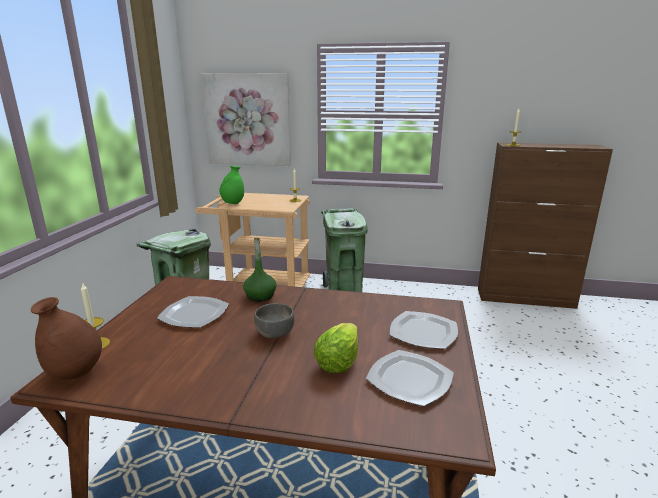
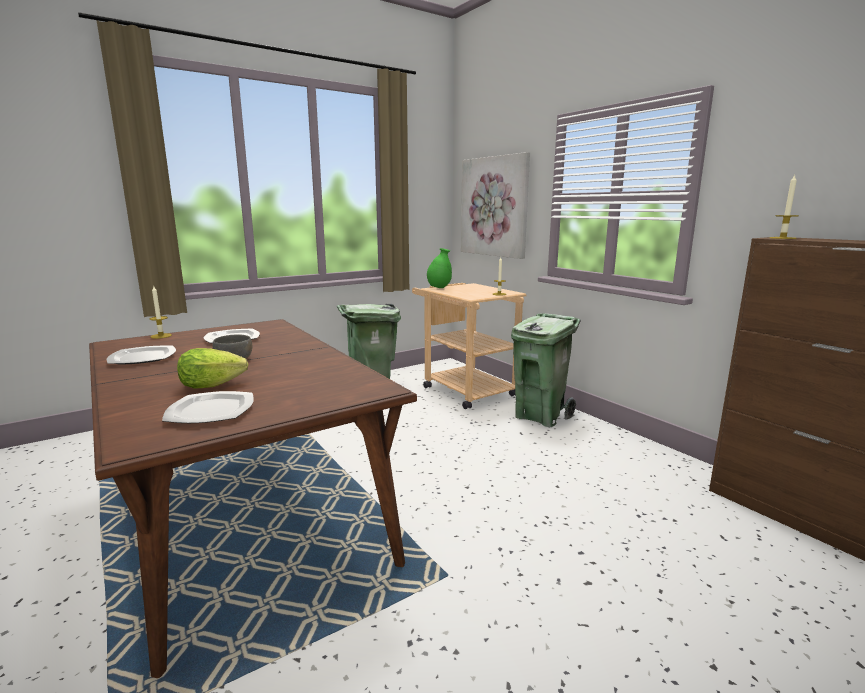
camera: 45 degrees right, 5 degrees down
brown vase [31,297,102,380] -> none
green bottle [243,237,276,302] -> none
plate [390,311,458,349] -> plate moved to [107,345,176,364]

